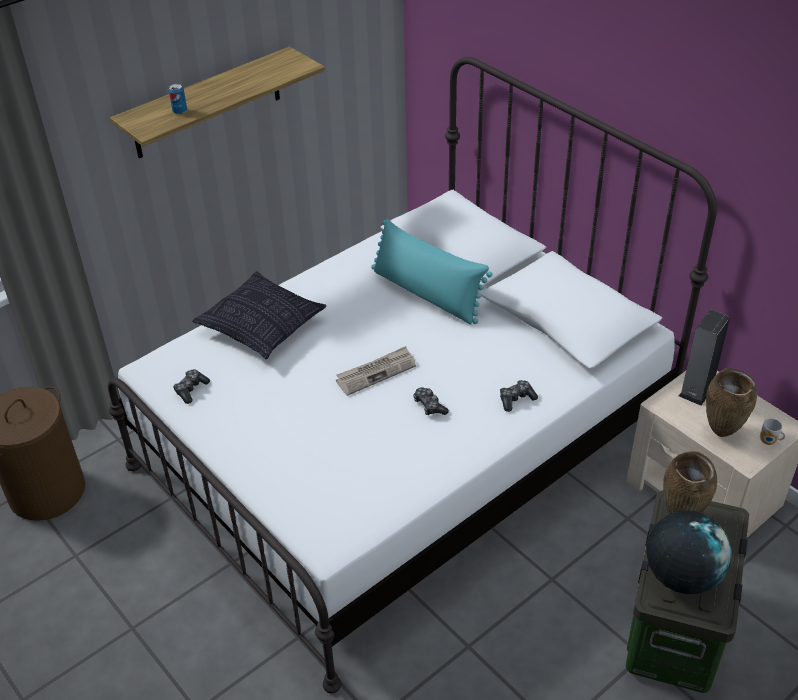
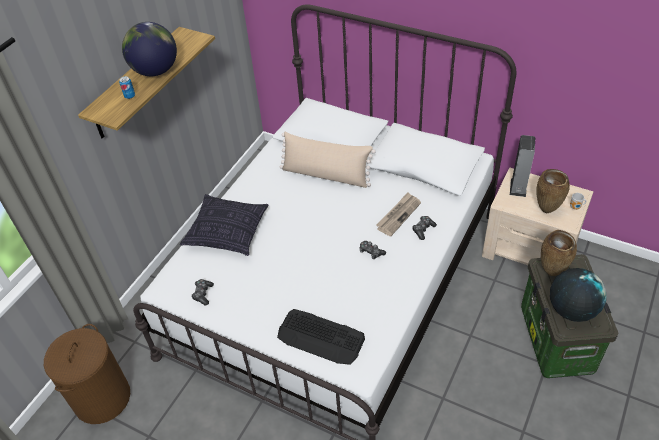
camera: 20 degrees left, 5 degrees up
newspaper [336,346,416,396] -> newspaper moved to [376,192,421,236]
turquoise pillow [371,218,493,324] -> beige pillow [279,132,376,188]
none -> globe [122,22,177,76]
none -> keyboard [277,309,365,365]

